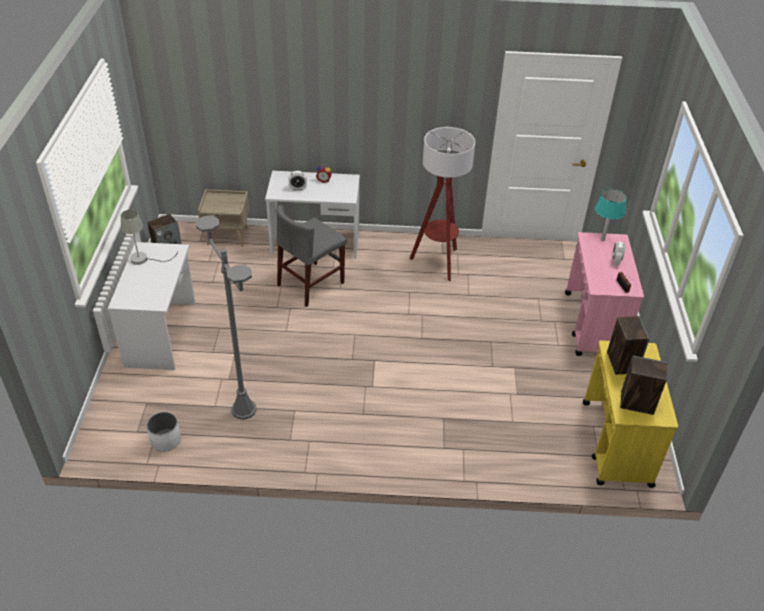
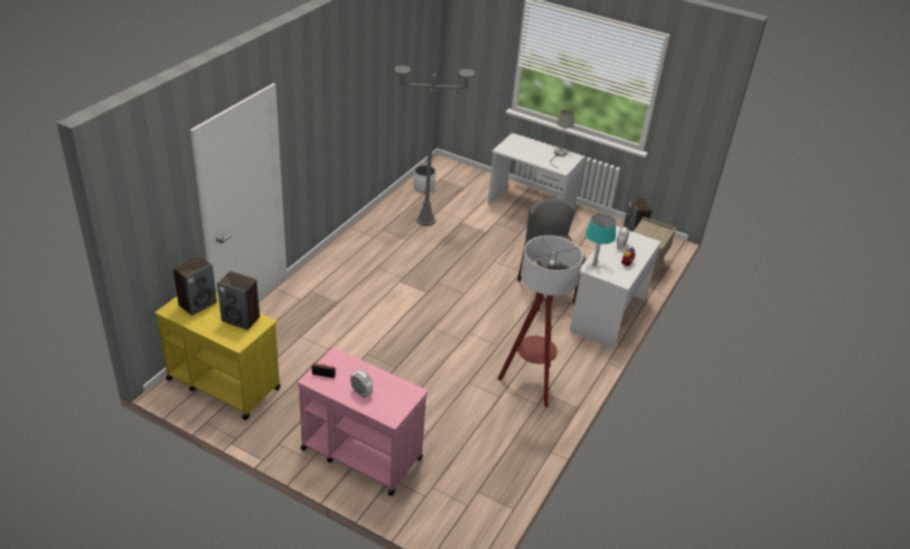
camera: 115 degrees right, 5 degrees down
turquoise table lamp [595,189,627,241] -> turquoise table lamp moved to [585,214,616,266]

